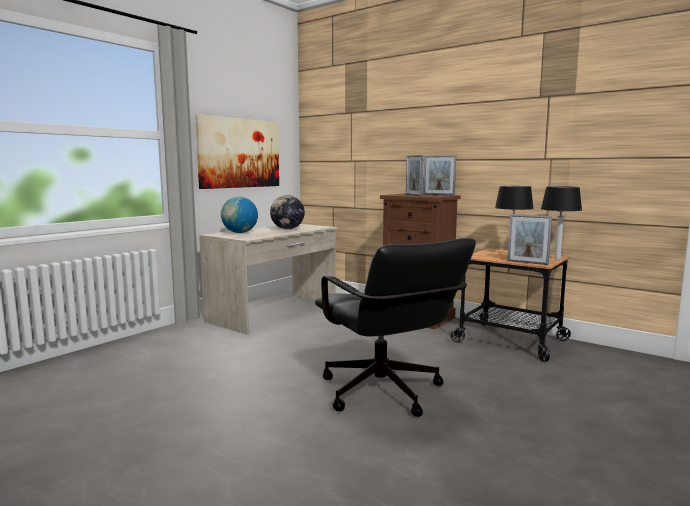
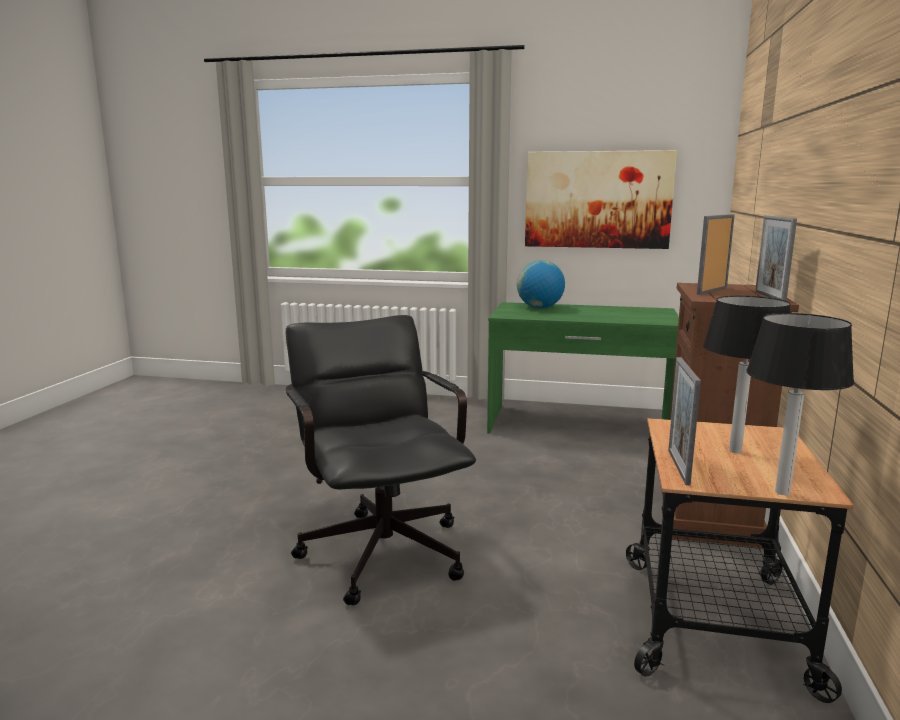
camera: 65 degrees right, 5 degrees up
beige desk [199,224,338,335] -> green desk [487,302,679,434]
globe [270,195,305,229] -> none
black office chair [315,238,476,417] -> black office chair turned 120 degrees clockwise [286,315,476,605]

